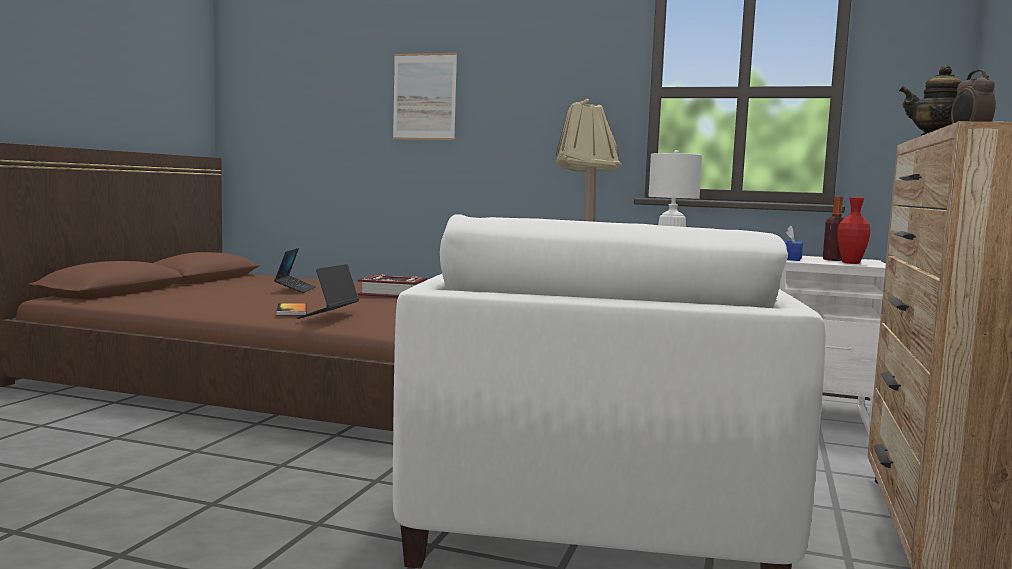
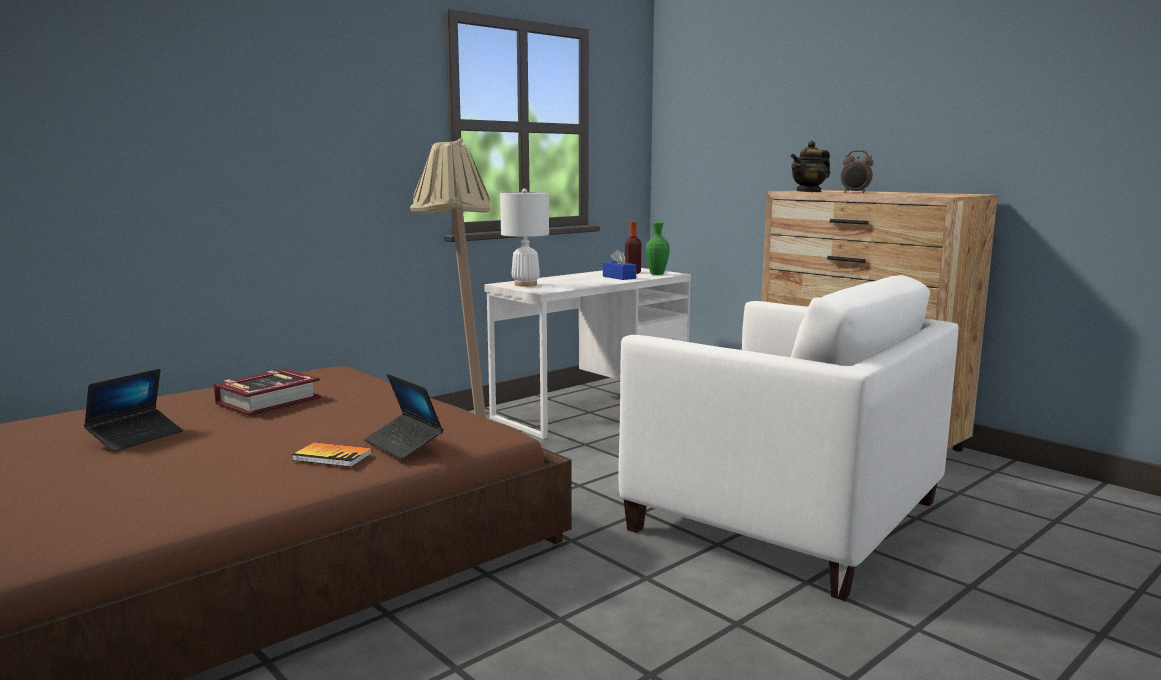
camera: 60 degrees left, 5 degrees up
laptop [274,248,316,293] -> laptop turned 90 degrees clockwise [84,369,183,452]
picture [393,53,457,140] -> none
red vase [837,197,871,264] -> green vase [646,222,670,275]

